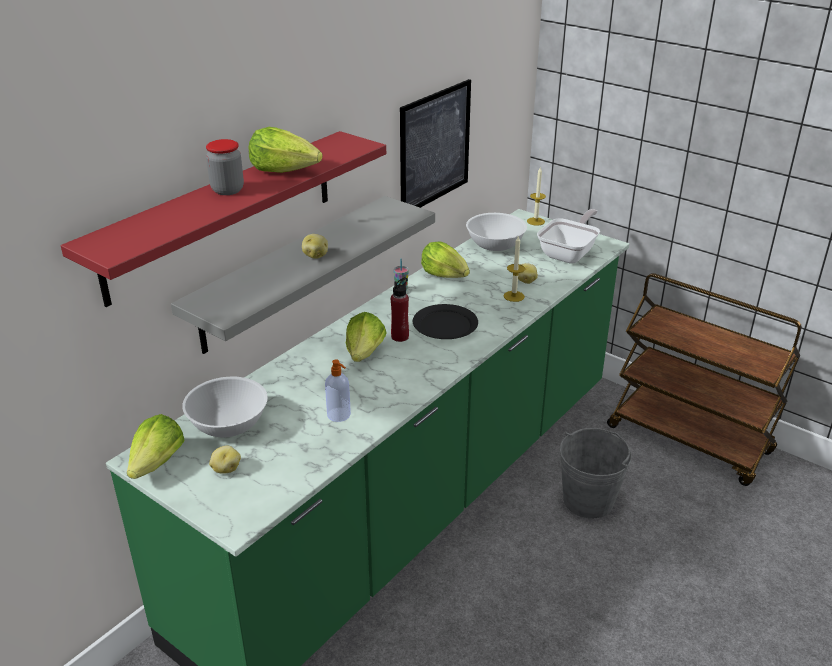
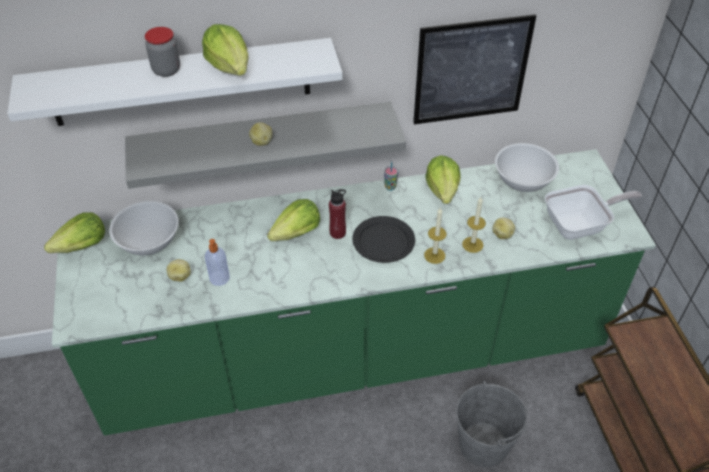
camera: 40 degrees right, 15 degrees up
red shelf [61,131,386,307] -> white shelf [7,38,343,126]
potato [209,446,241,474] -> potato moved to [166,259,191,282]
candle [527,167,546,226] -> candle moved to [424,207,447,264]

